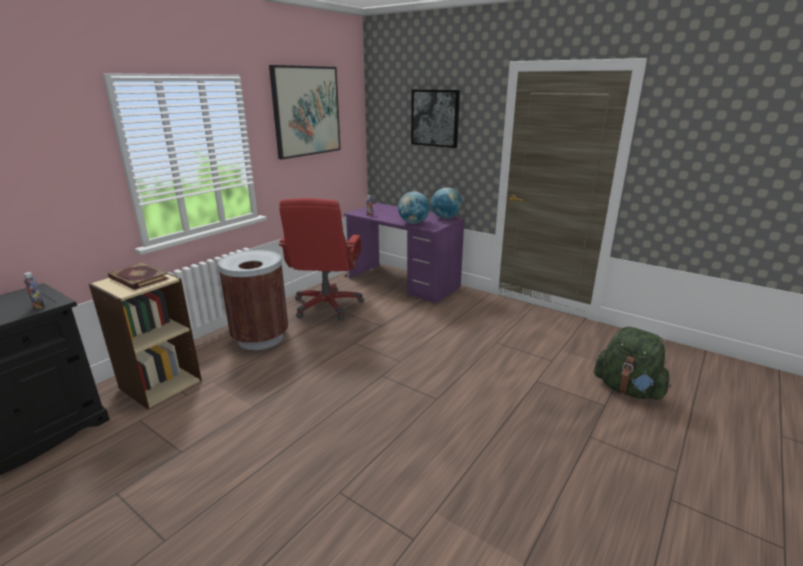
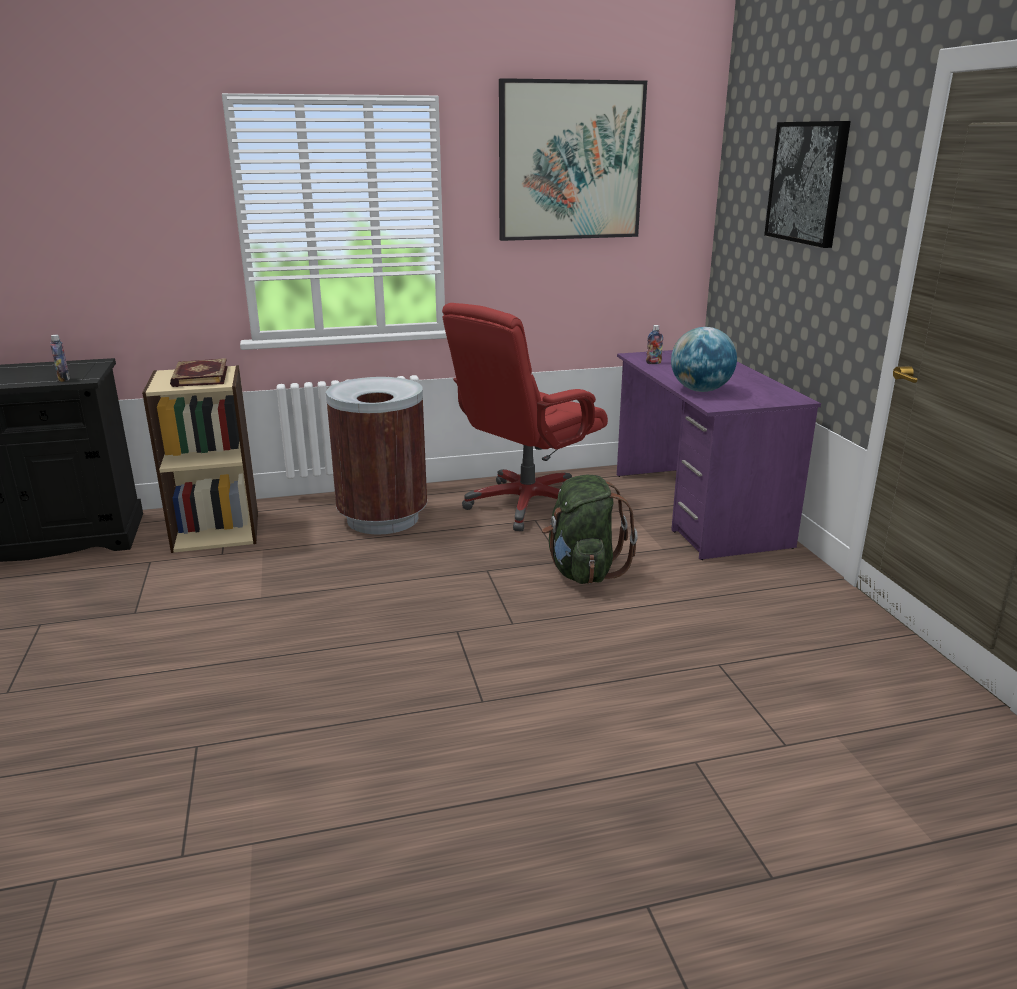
camera: 40 degrees right, 0 degrees up
globe [431,188,462,219] -> none
green backpack [594,327,671,400] -> green backpack moved to [542,475,638,584]

